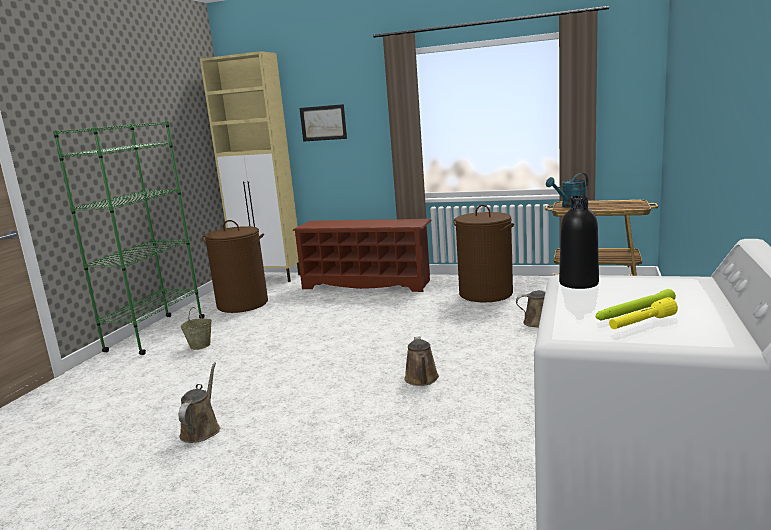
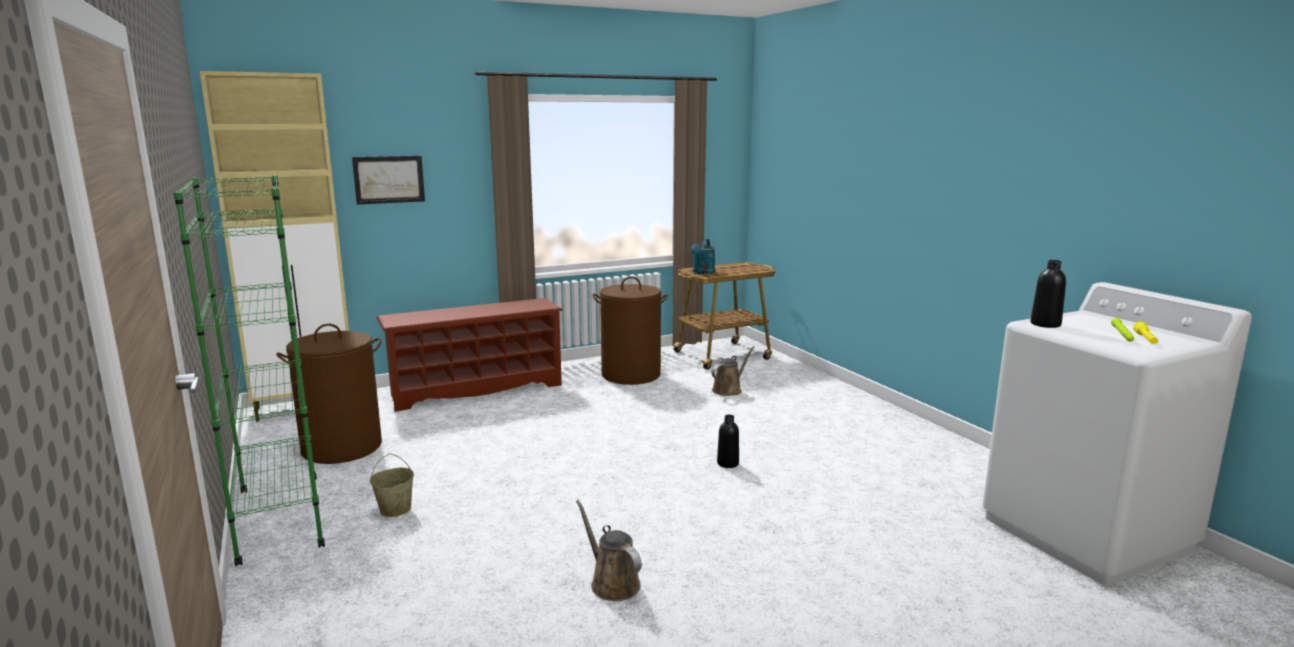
camera: 45 degrees left, 0 degrees up
brown watering can [404,336,439,386] -> black bottle [717,415,739,468]

